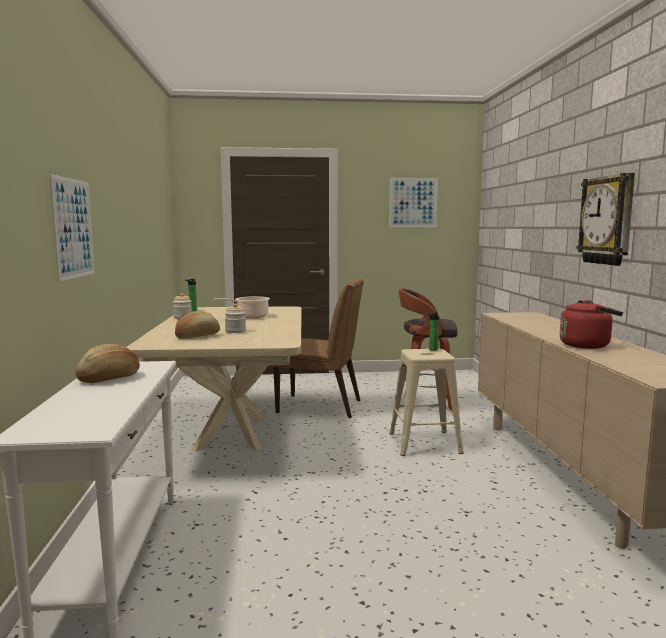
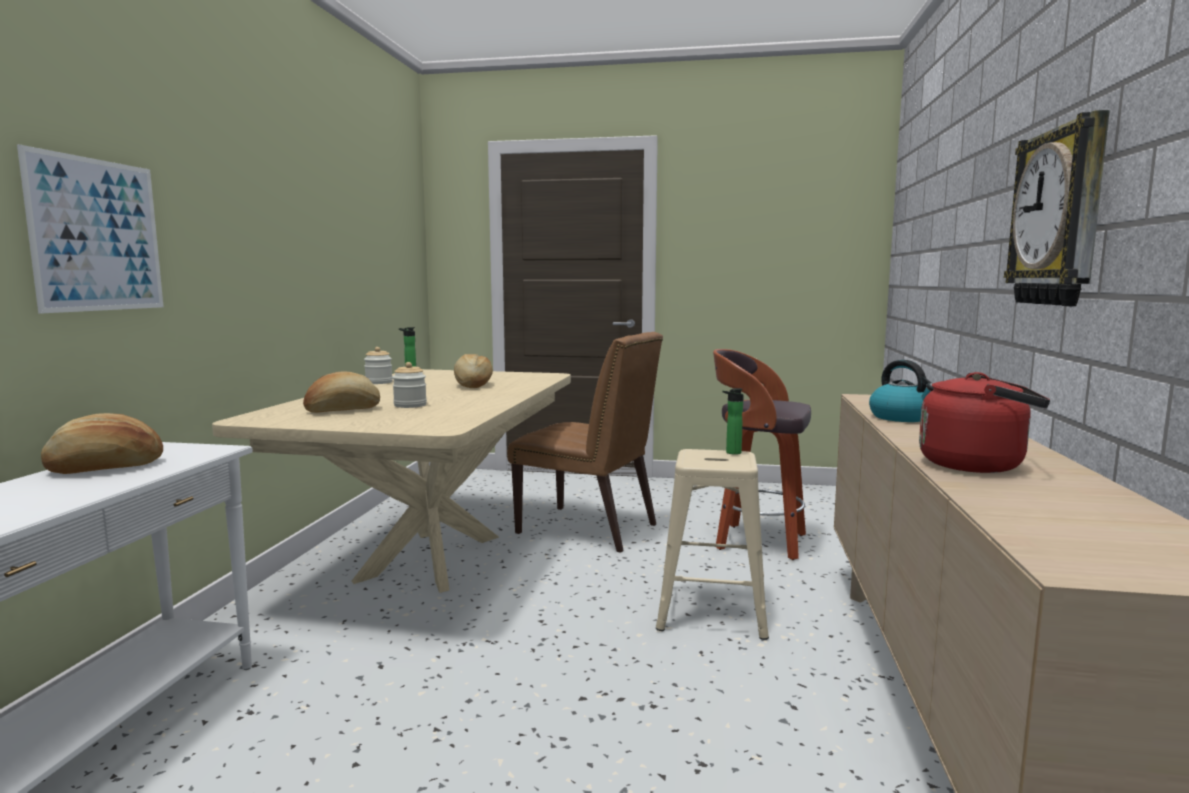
camera: 15 degrees right, 0 degrees up
cooking pot [214,296,270,318] -> bread [454,354,493,388]
picture [389,178,438,227] -> none
none -> kettle [869,360,934,422]

